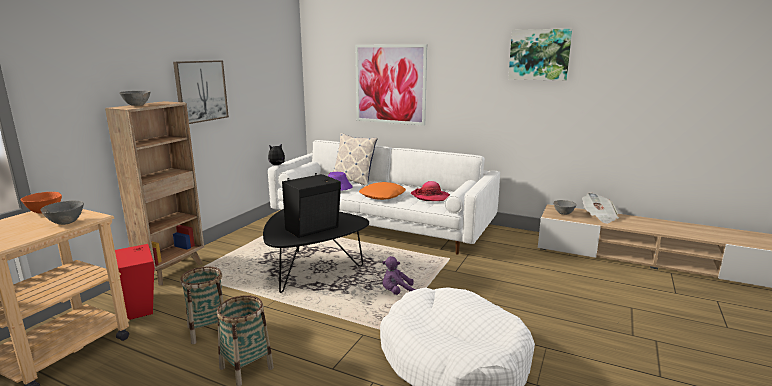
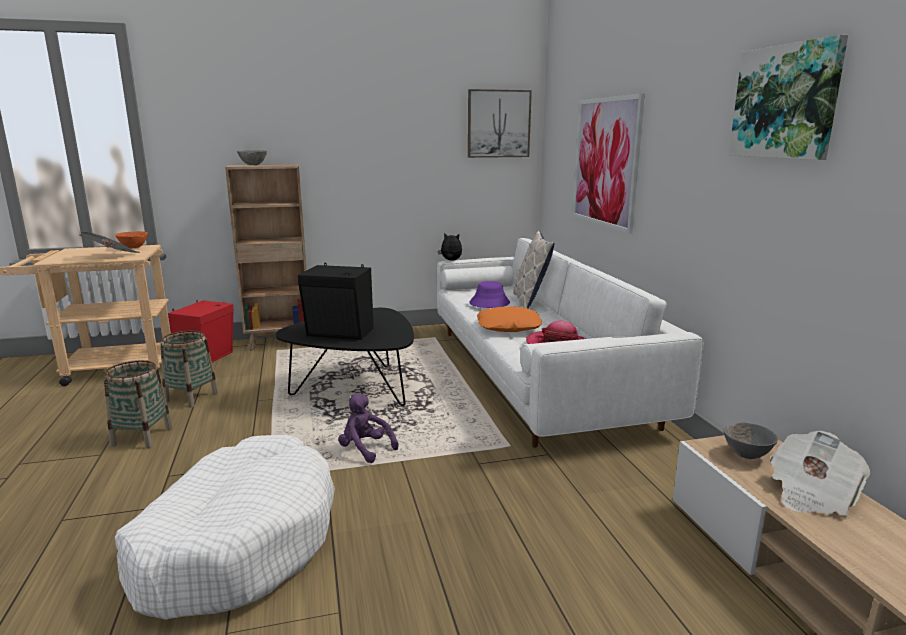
camera: 50 degrees right, 0 degrees up
grey bowl [41,201,84,225] -> newspaper [79,232,140,253]
picture [173,60,229,124] -> picture moved to [468,89,532,158]

